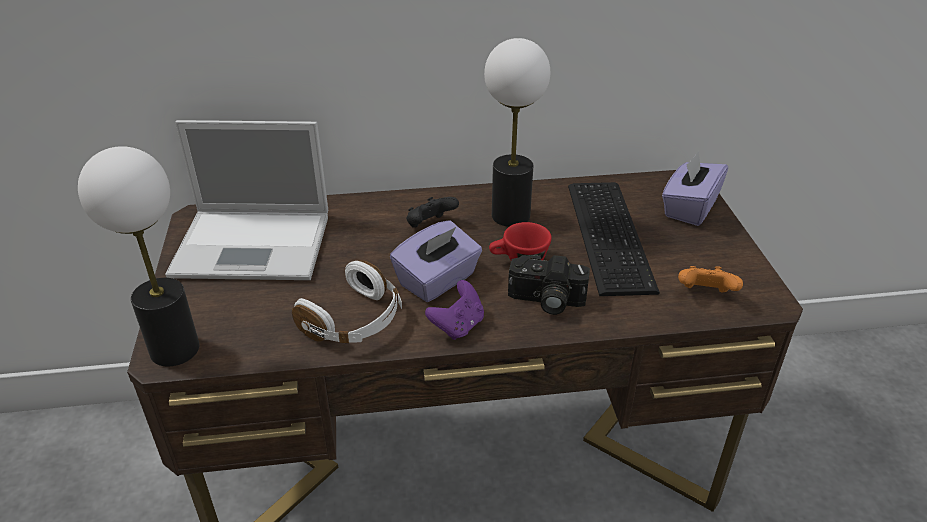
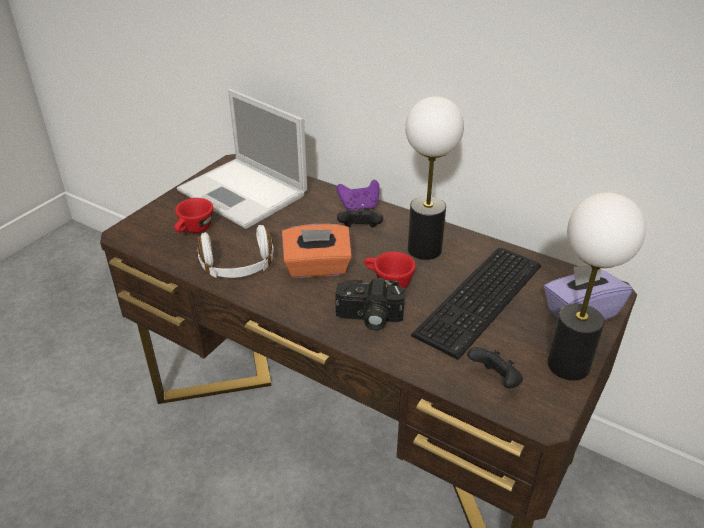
camera: 40 degrees right, 0 degrees up
table lamp [78,146,199,367] -> table lamp moved to [547,193,646,381]
purple tissue box [390,220,482,302] -> orange tissue box [282,224,352,278]
purple game controller [425,280,484,340] -> purple game controller moved to [337,180,380,211]
camera [508,255,590,315] -> camera turned 45 degrees counterclockwise [335,279,405,331]
orange game controller [678,266,743,293] -> black game controller [467,347,523,389]
none -> red cup [174,198,213,233]

